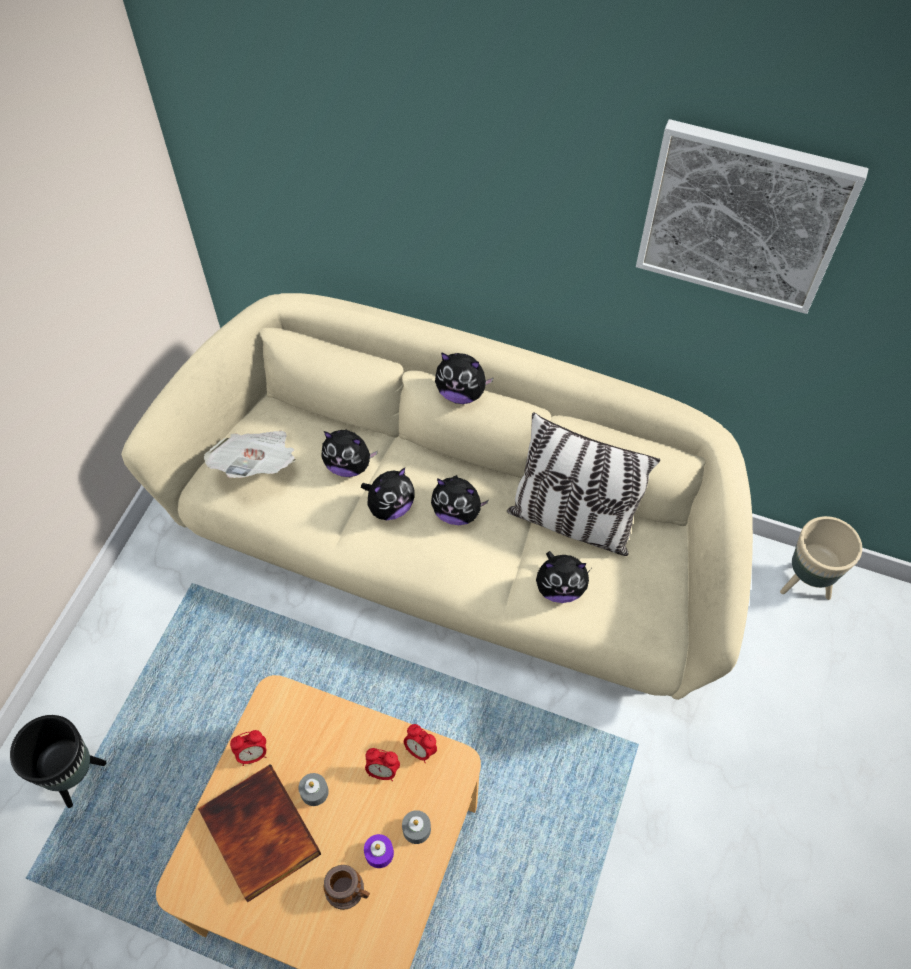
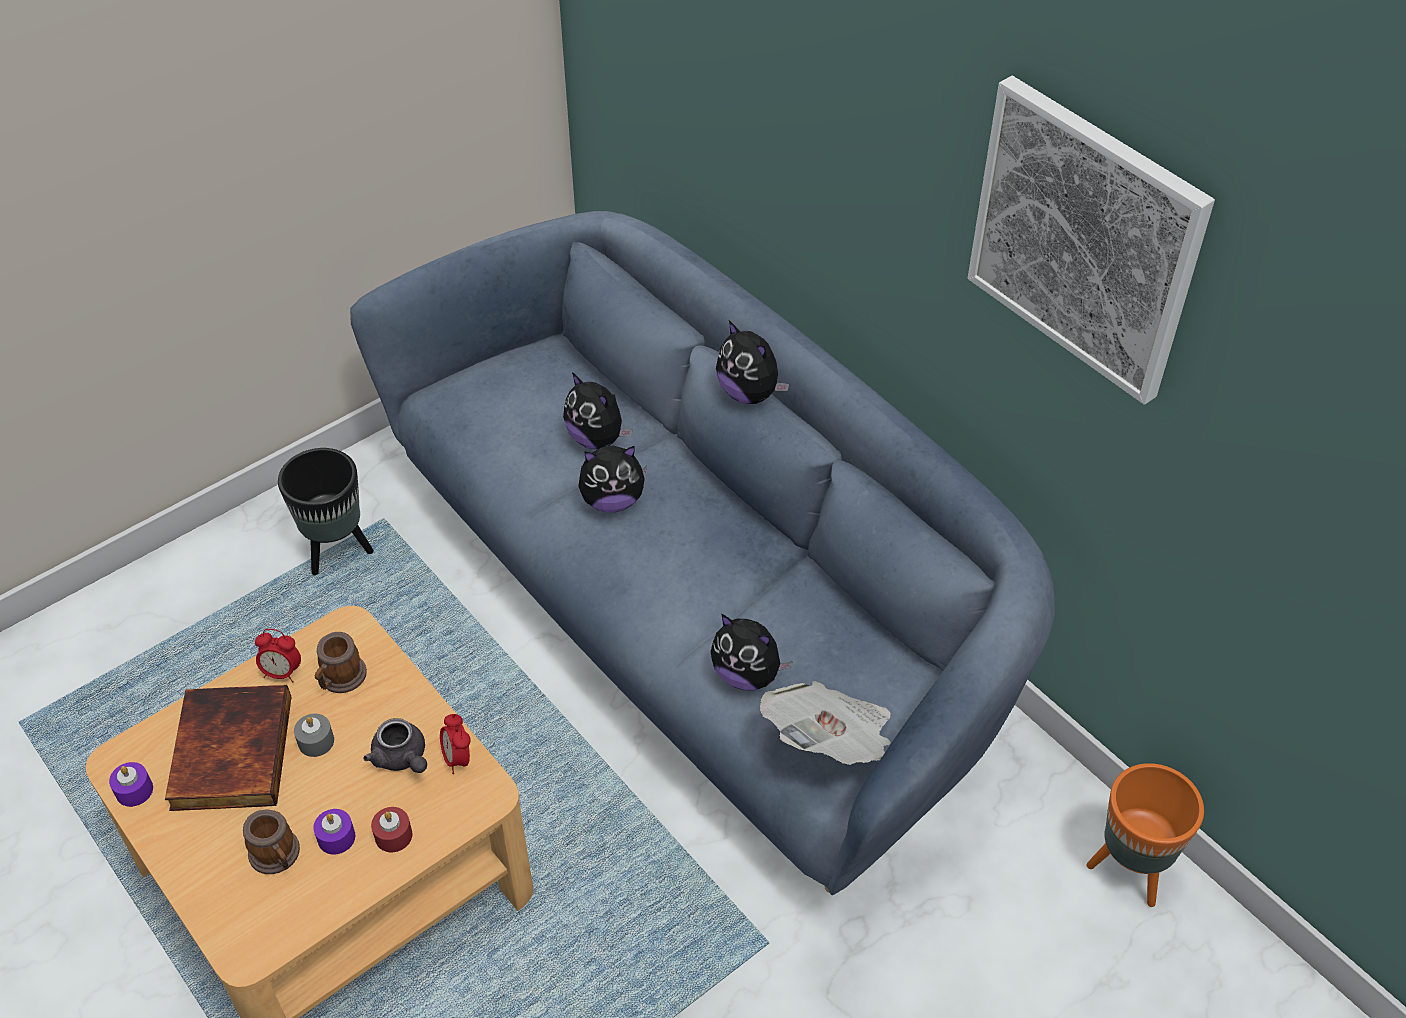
camera: 30 degrees right, 10 degrees down
black planter [10,715,106,808] -> black planter moved to [278,448,374,575]
beige sofa [121,293,753,700] -> blue sofa [350,211,1055,895]
newspaper [204,431,295,478] -> newspaper moved to [760,681,891,765]
alarm clock [365,748,400,781] -> grey teapot [363,718,427,773]
grey candle [402,810,431,844] -> red candle [371,807,412,852]
plush toy [431,475,489,525] -> none
pillow [507,412,660,556] -> none
beige planter [780,516,862,600] -> orange planter [1086,763,1204,907]
none -> purple candle [109,762,153,807]
none -> mug [315,632,367,693]

